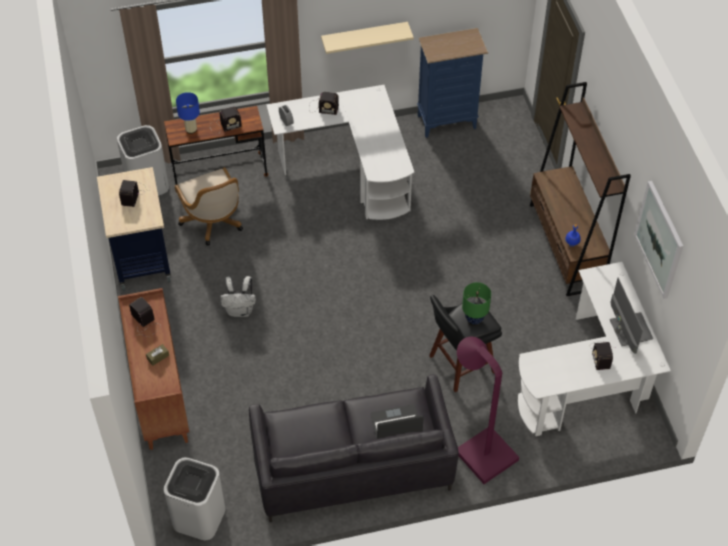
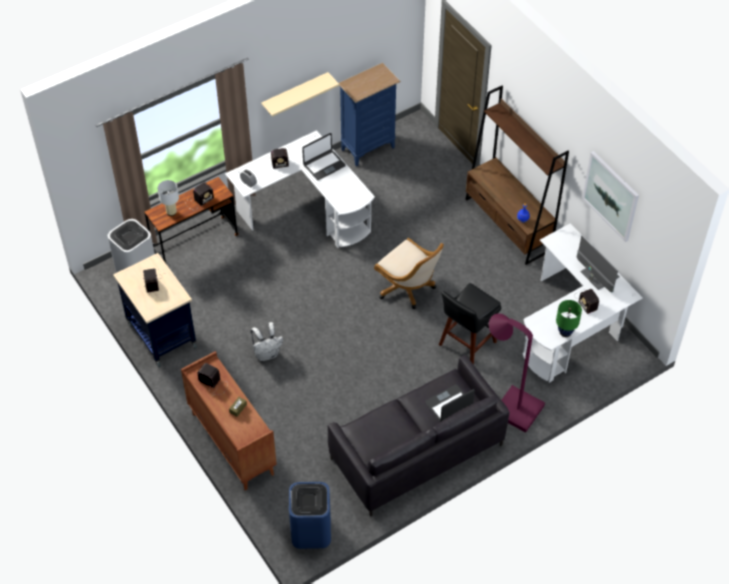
camera: 20 degrees left, 0 degrees up
white trash can [164,457,226,540] -> blue trash can [289,482,331,549]
office chair [175,167,243,246] -> office chair moved to [374,238,444,309]
blue table lamp [176,92,200,134] -> white table lamp [158,180,179,216]
green table lamp [462,282,491,326] -> green table lamp moved to [556,300,582,337]
none -> laptop [302,133,346,180]

